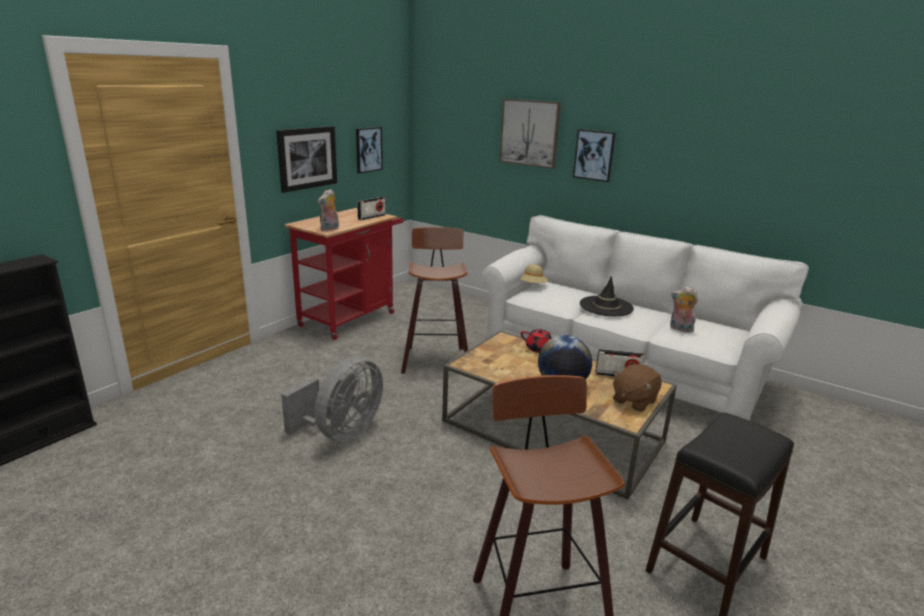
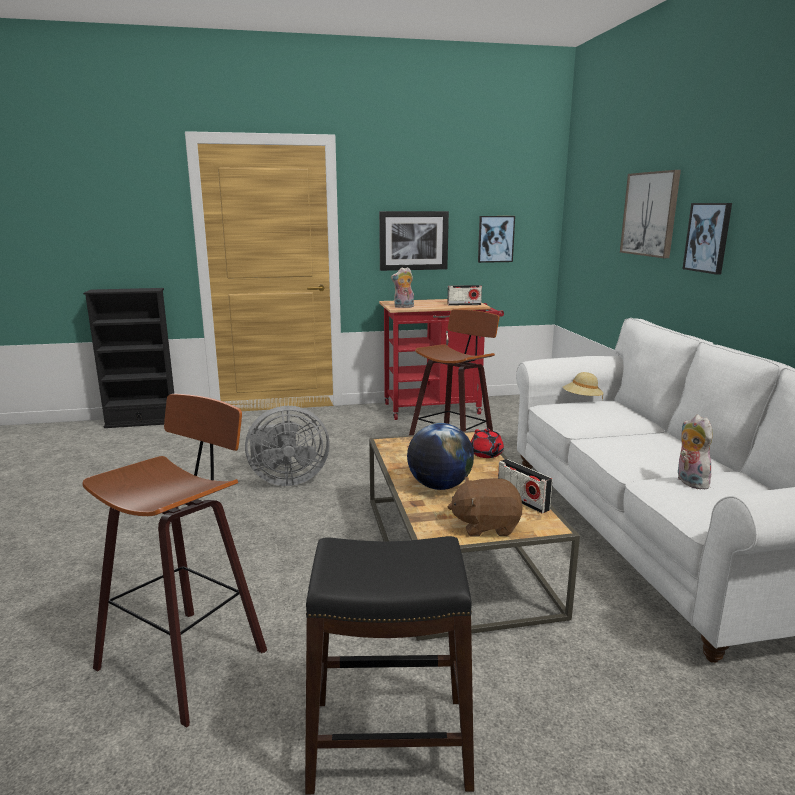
camera: 45 degrees right, 5 degrees down
black hat [580,276,634,316] -> none

